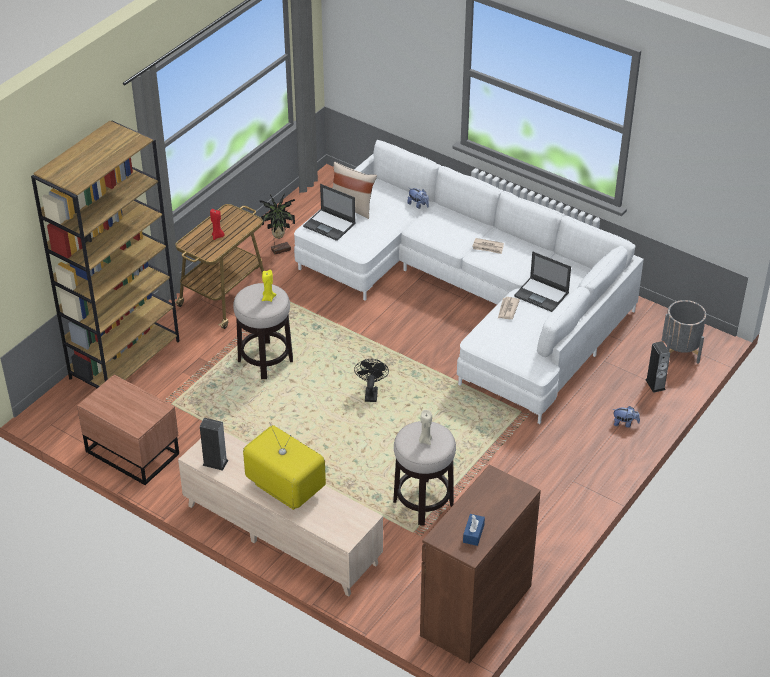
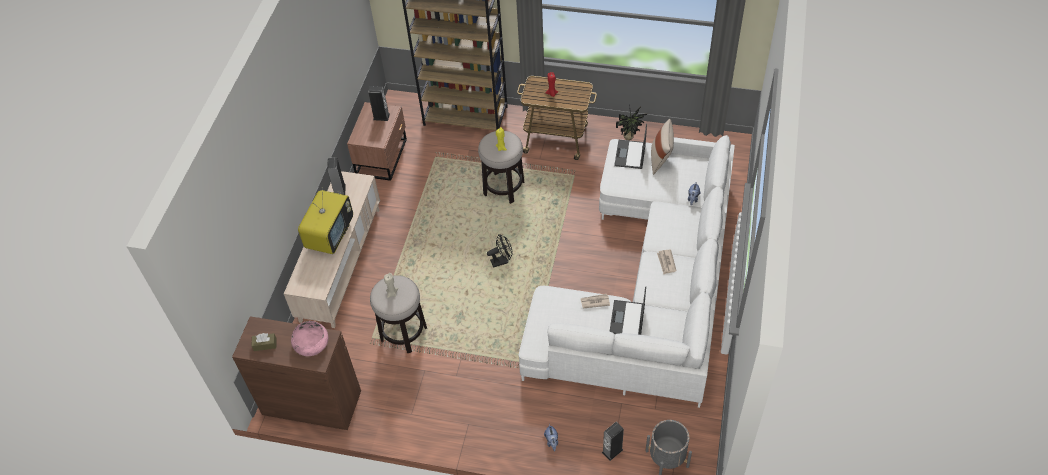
camera: 70 degrees right, 10 degrees up
blue tissue box [463,514,485,546] -> brown tissue box [251,333,277,351]
none -> pink bowl [291,321,328,356]
none -> speaker [368,86,390,121]

